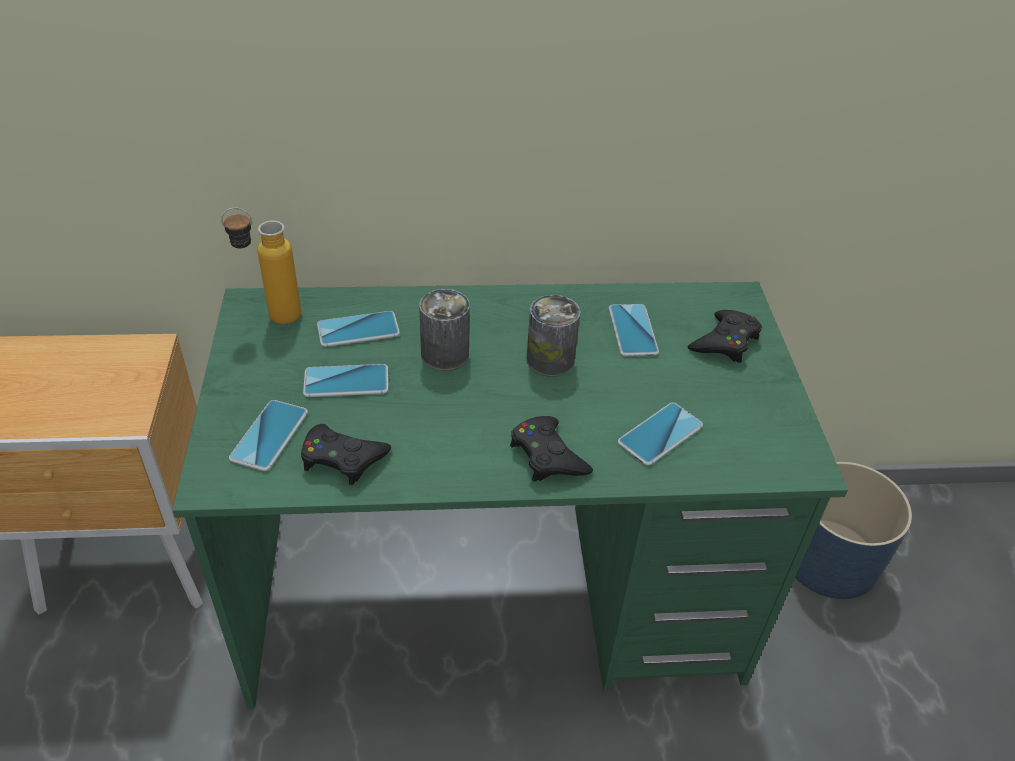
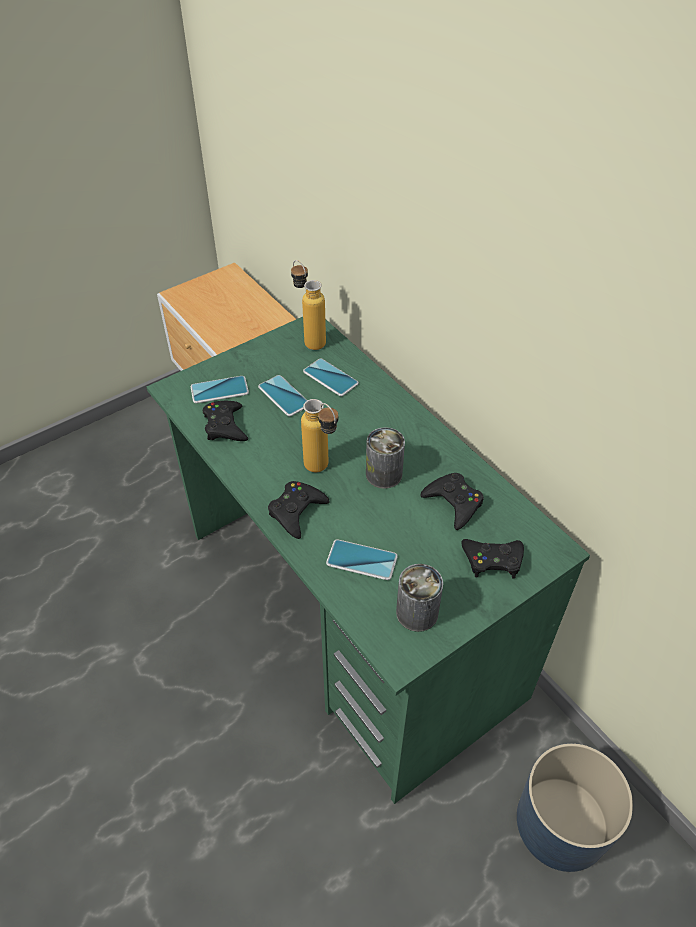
camera: 60 degrees right, 5 degrees up
can [419,289,470,371] -> can moved to [396,564,443,632]
phone [609,304,659,356] -> black game controller [421,473,484,530]
none -> bottle [301,399,338,472]

